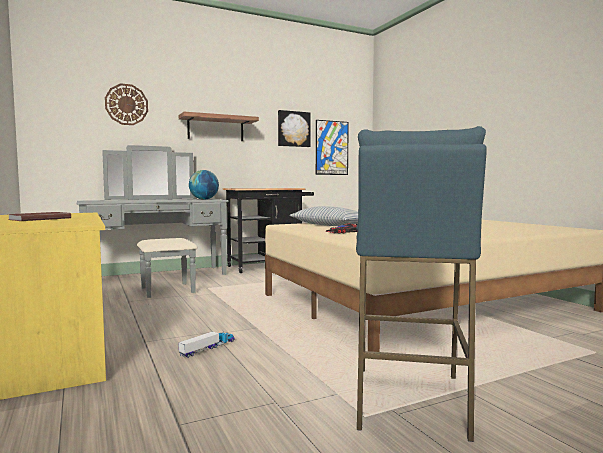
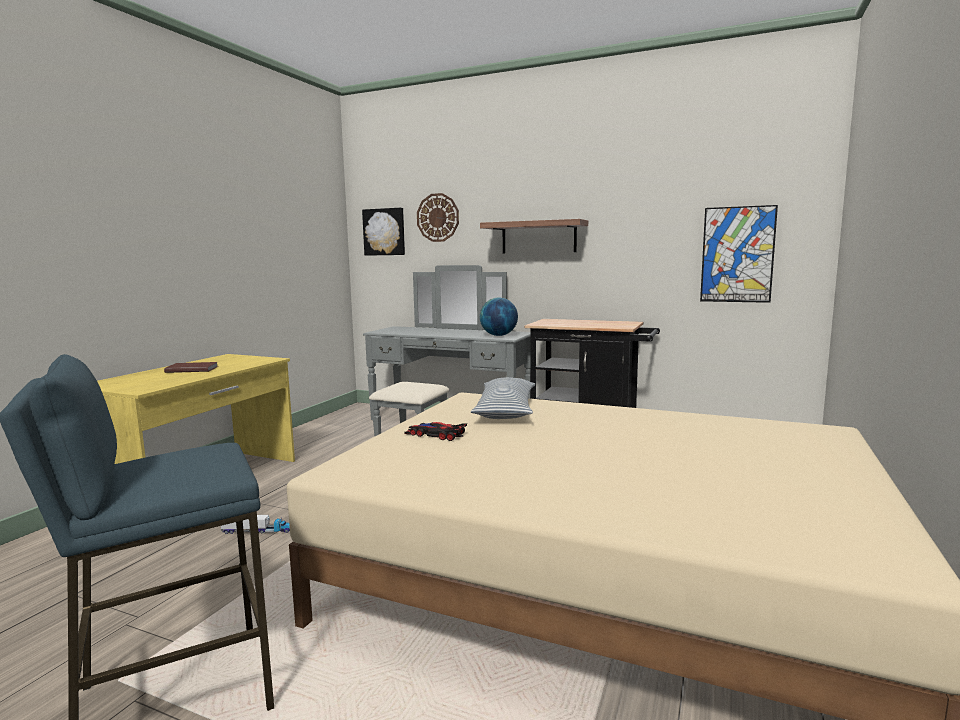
camera: 50 degrees right, 5 degrees up
picture [278,110,311,147] -> picture moved to [362,208,405,256]

